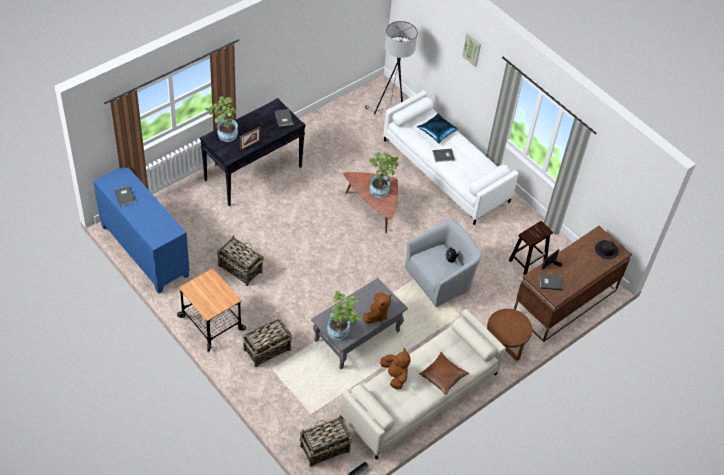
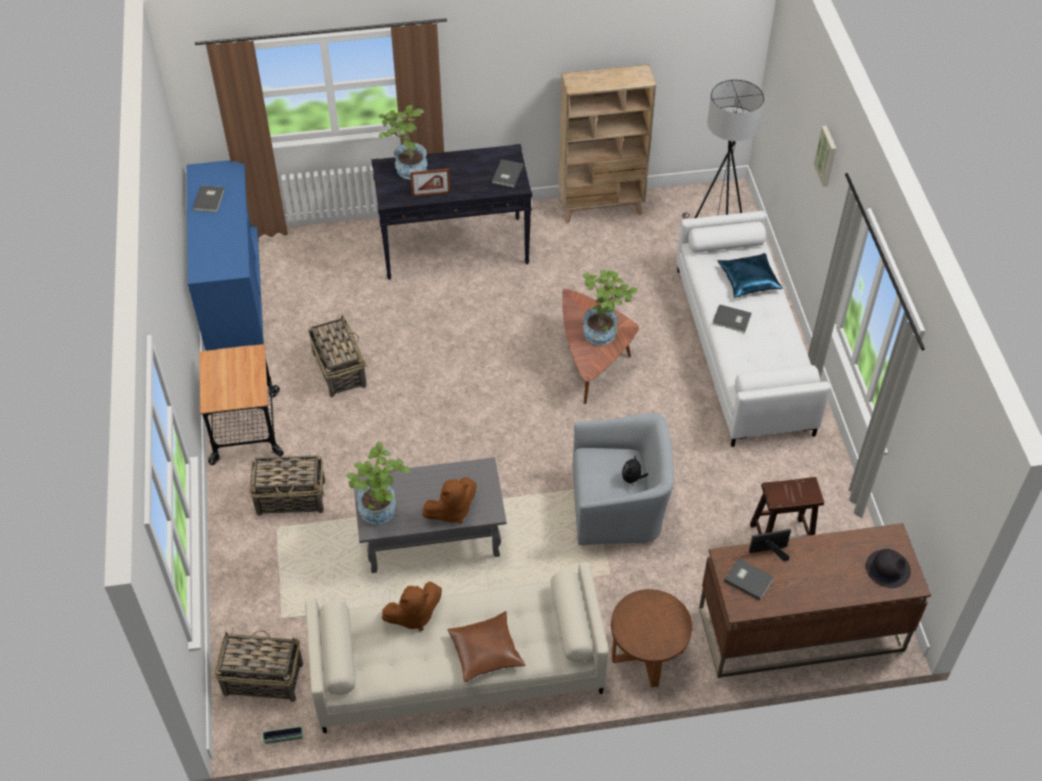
camera: 35 degrees right, 0 degrees up
brown plush toy [380,348,410,390] -> brown plush toy turned 60 degrees clockwise [382,582,442,631]
none -> beige bookcase [558,64,656,223]

